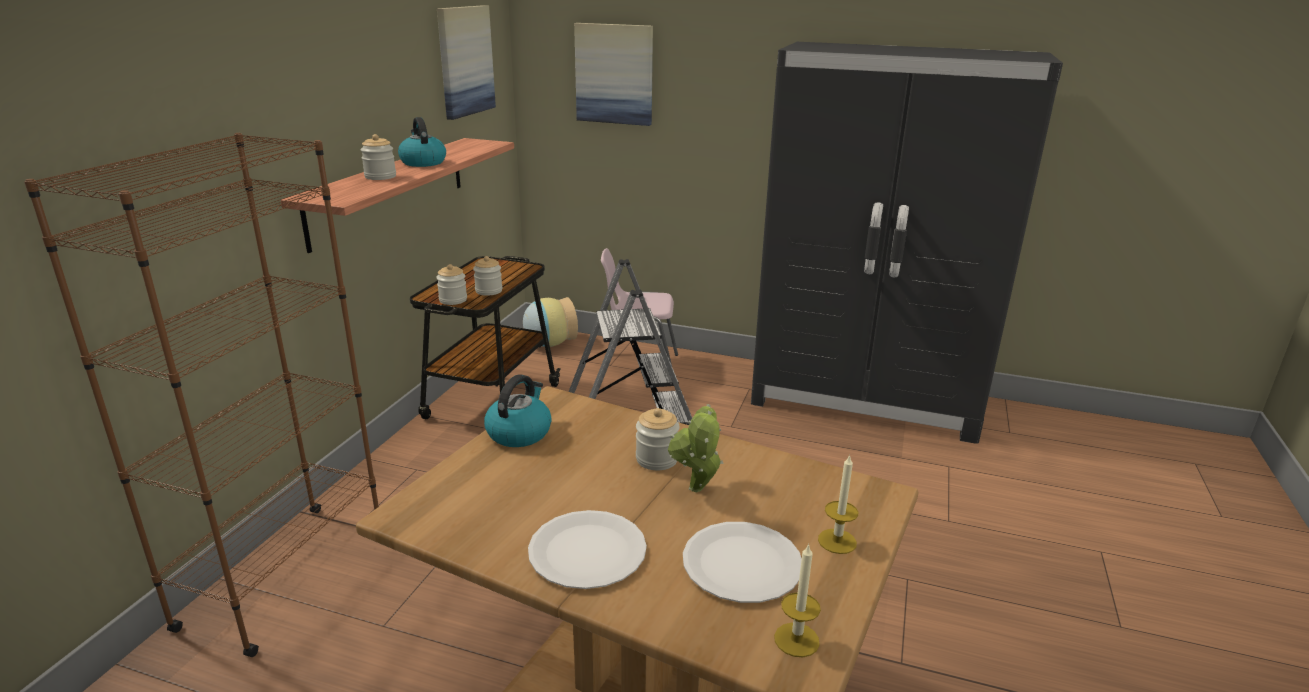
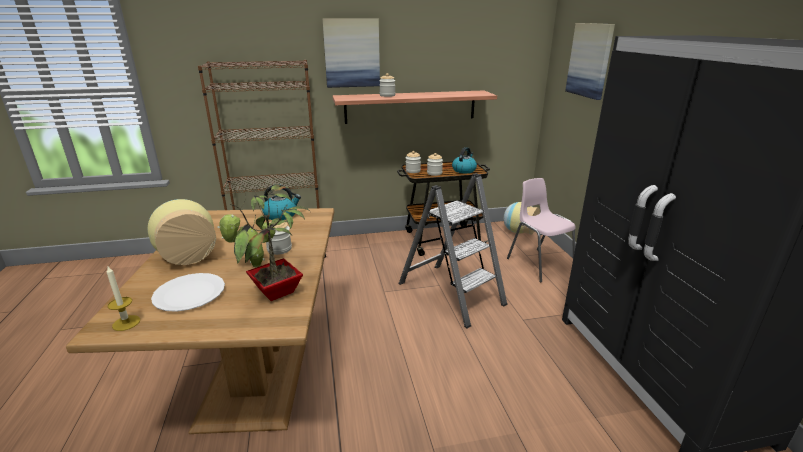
camera: 60 degrees right, 0 degrees up
kettle [398,117,446,167] -> kettle moved to [452,147,477,173]
picture [437,5,496,120] -> picture moved to [322,18,380,88]
white plate [528,510,647,589] -> vase [148,199,216,265]
candle [818,454,858,554] -> none
none -> potted plant [230,184,311,301]

